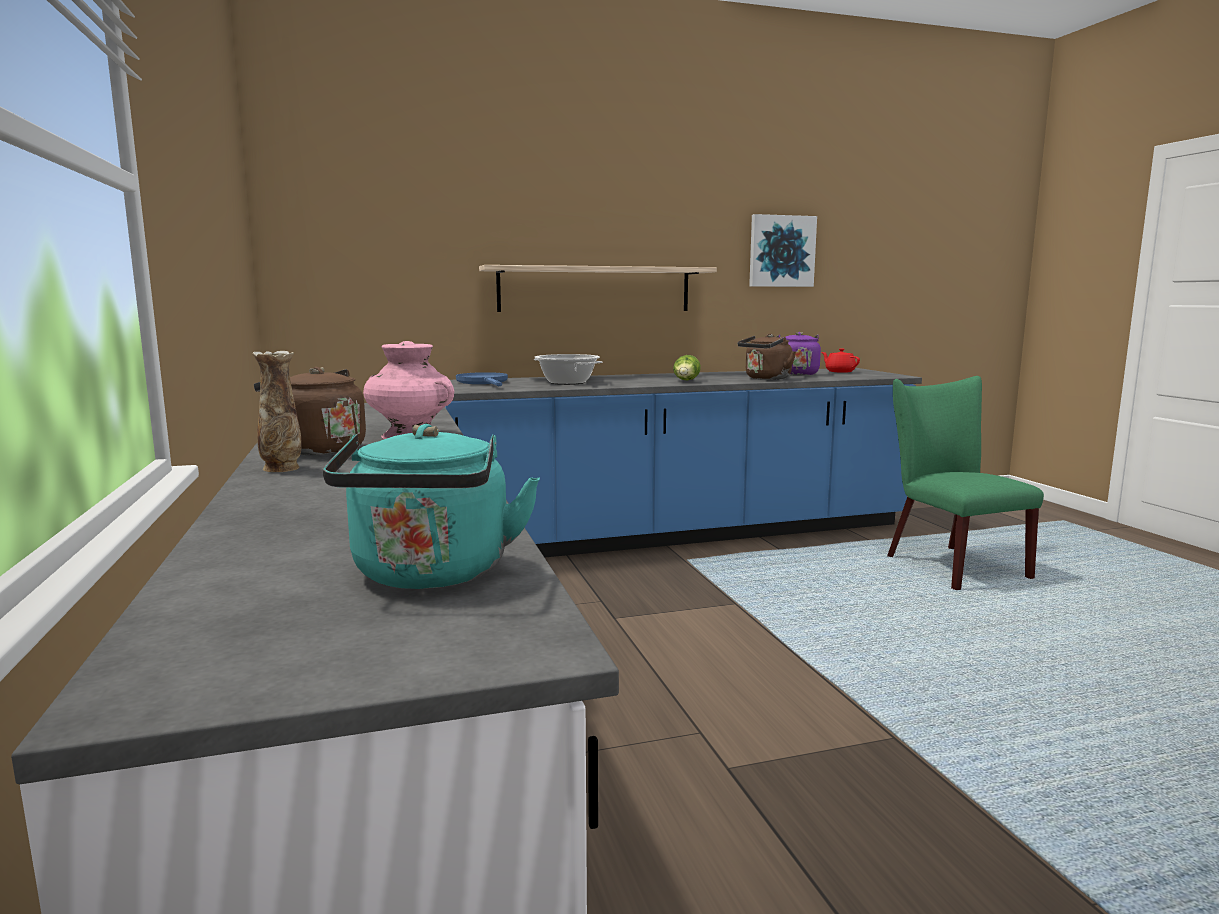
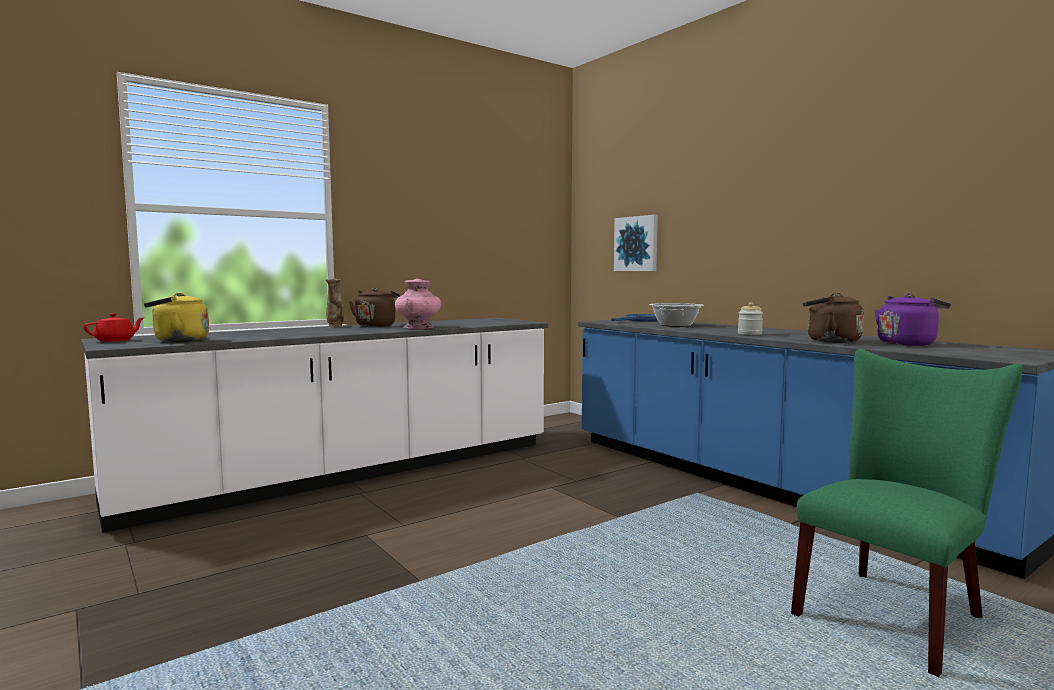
camera: 70 degrees right, 5 degrees down
turquoise kettle [323,424,540,589] -> yellow kettle [144,292,209,342]
shelf [479,265,717,312] -> none
lettuce [673,355,701,381] -> jar [738,302,763,335]
picture [749,214,817,287] -> picture moved to [614,215,658,271]
red teapot [822,349,860,373] -> red teapot moved to [84,313,145,342]

